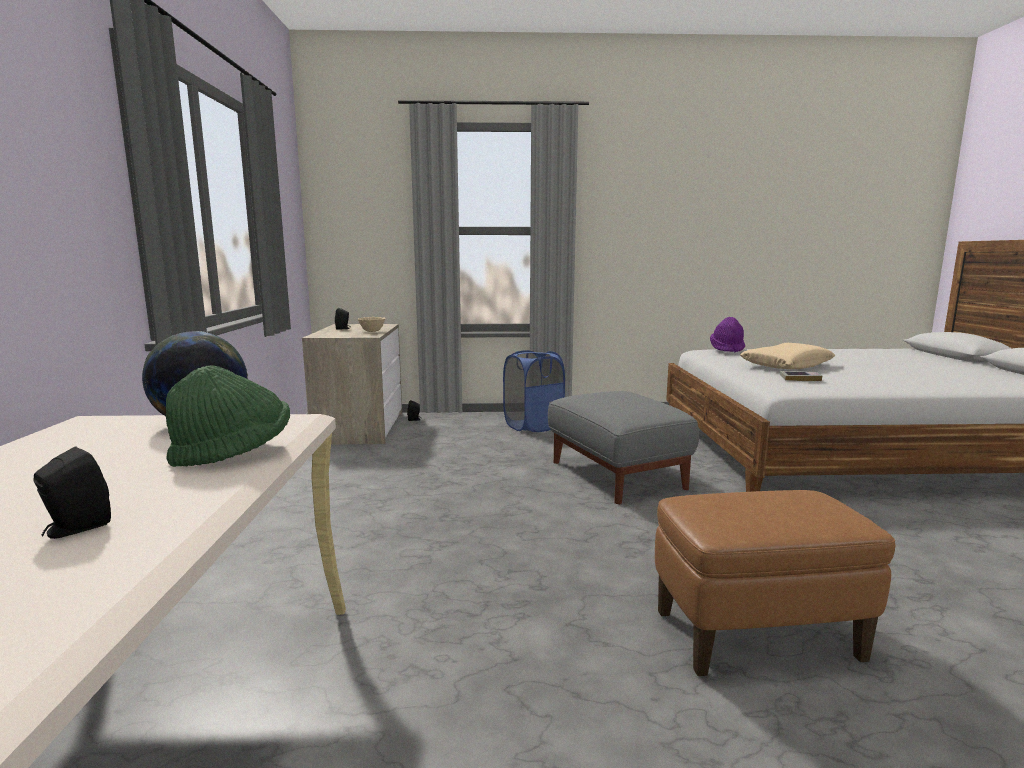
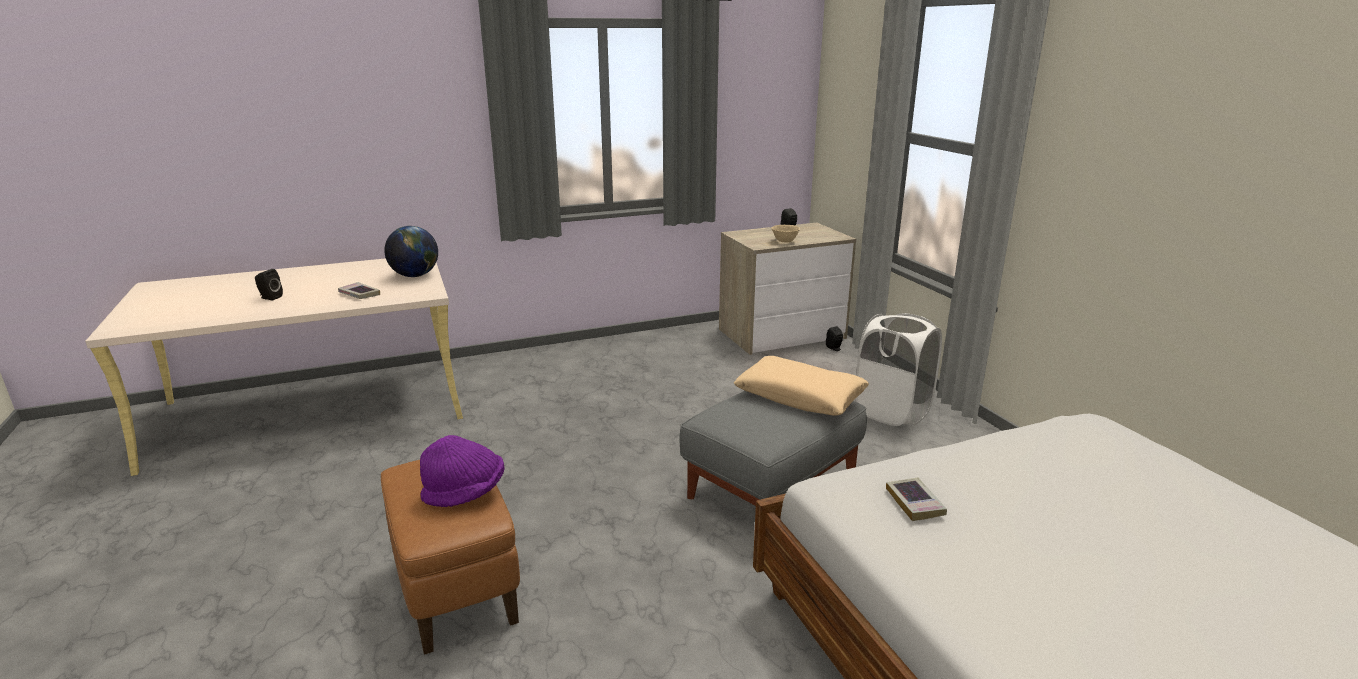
camera: 70 degrees right, 10 degrees up
green hat [166,365,290,467] -> book [338,282,380,299]
blue laundry basket [503,350,565,432] -> white laundry basket [855,313,942,426]
purple hat [710,317,745,352] -> purple hat moved to [420,435,505,507]
beige pillow [740,343,835,369] -> beige pillow moved to [734,356,869,416]

